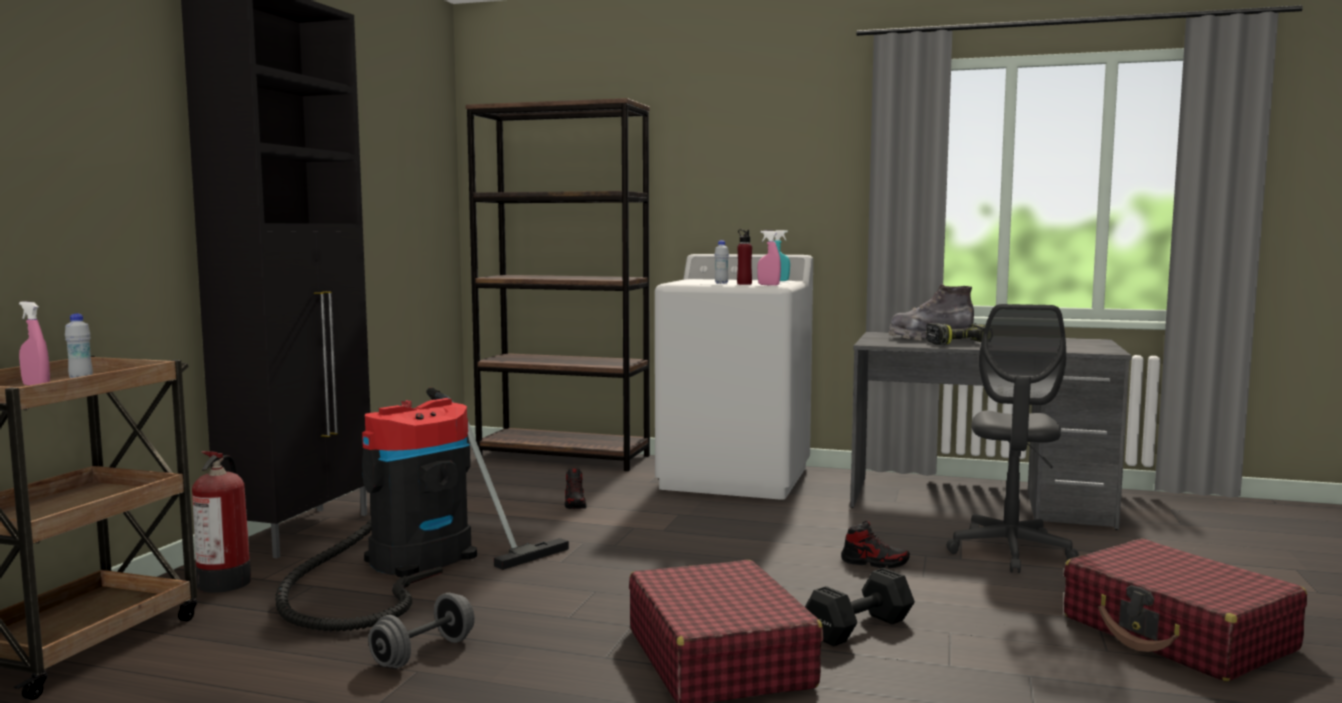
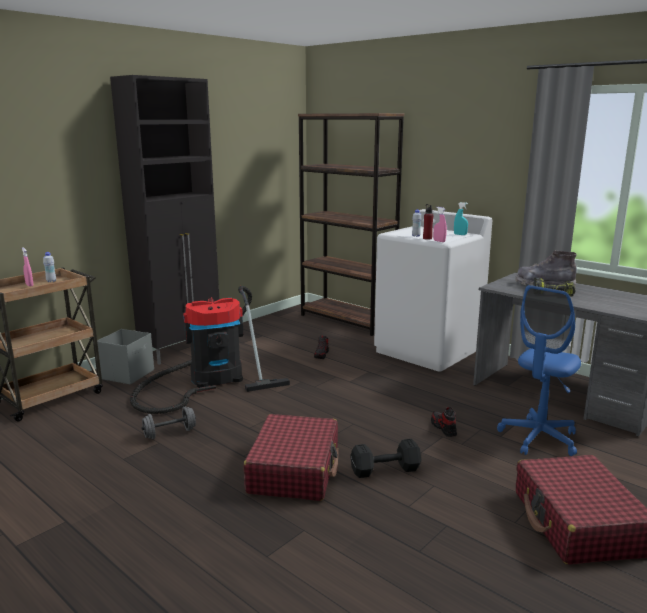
camera: 25 degrees right, 10 degrees up
fire extinguisher [192,451,251,593] -> grey storage box [97,329,154,385]
shoe [841,521,910,568] -> shoe turned 150 degrees counterclockwise [431,407,457,437]
grey office chair [947,304,1079,573] -> blue office chair [497,285,581,456]

